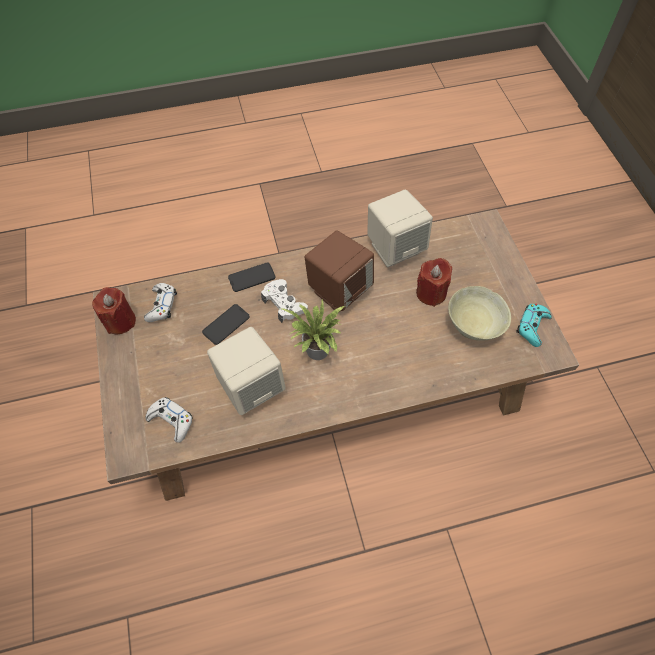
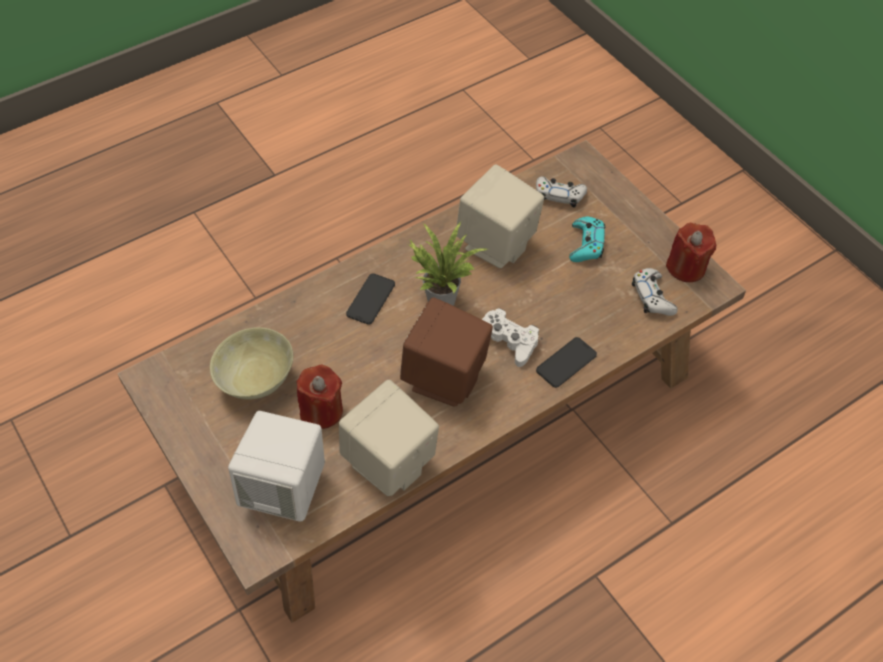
camera: 160 degrees right, 5 degrees down
phone [202,304,250,345] -> phone moved to [346,273,395,325]
turquoise game controller [516,304,552,347] -> turquoise game controller moved to [569,217,605,262]
none -> white speaker [228,411,325,522]

